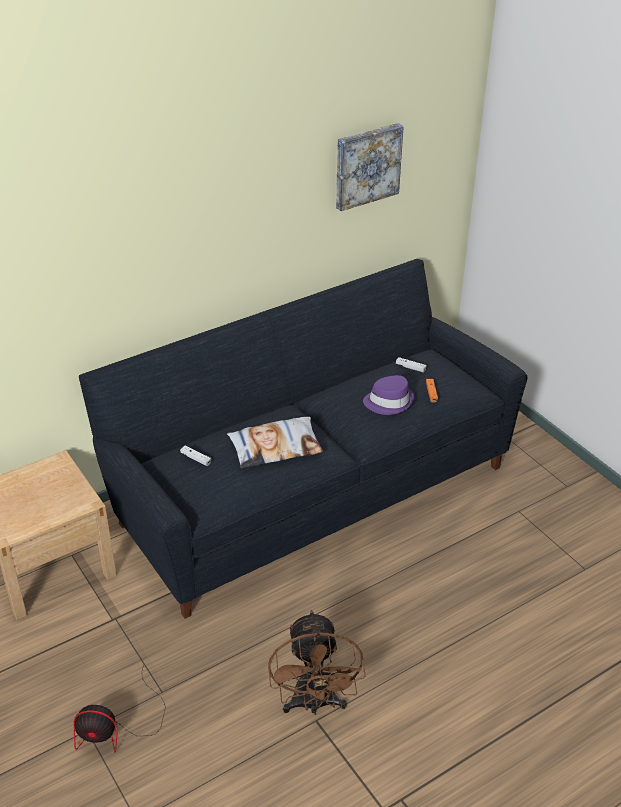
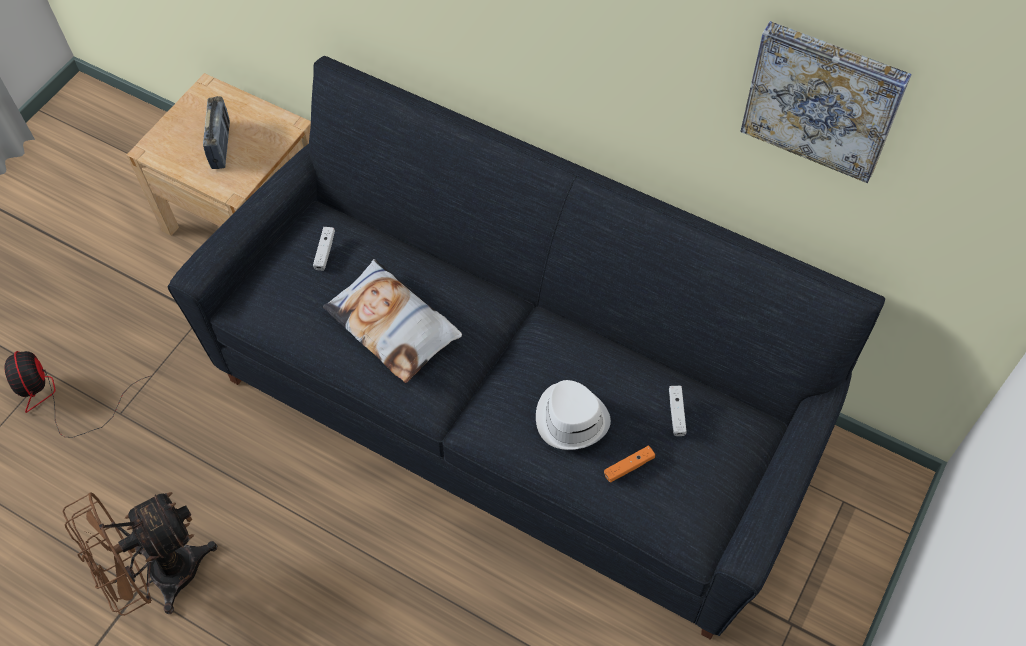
camera: 65 degrees right, 20 degrees up
purple hat [363,375,414,415] -> white hat [536,380,611,450]
none -> radio [203,96,230,169]

